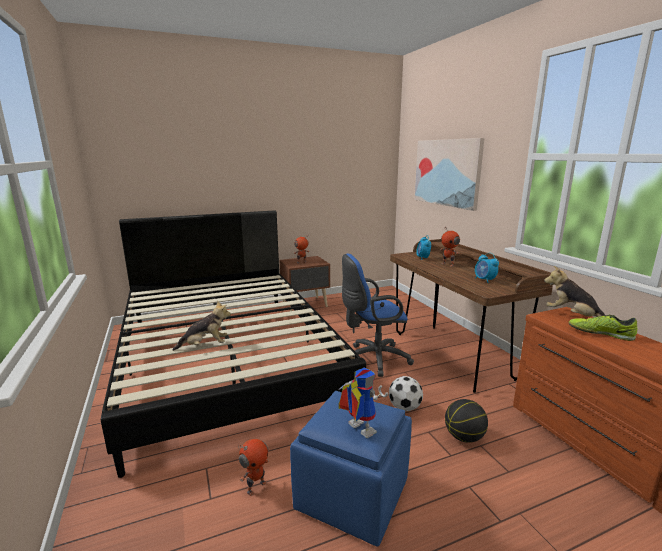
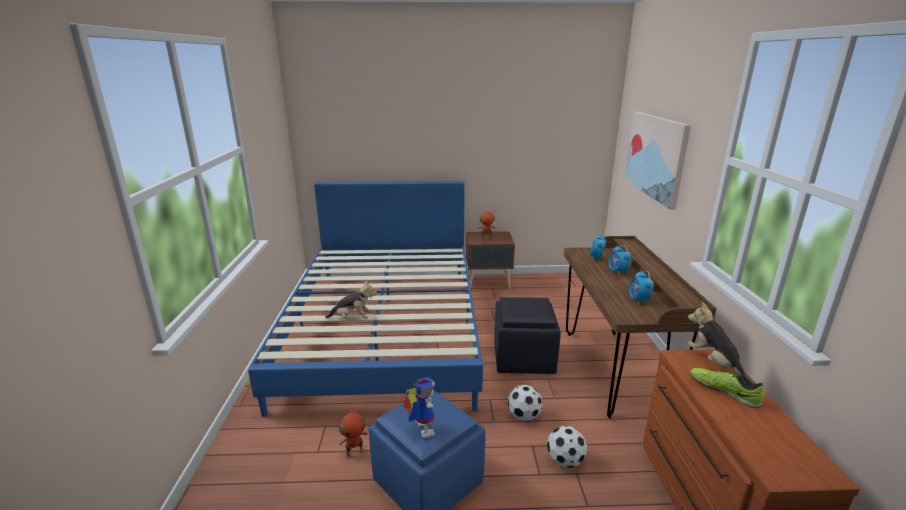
camera: 20 degrees right, 5 degrees up
black bed [101,210,366,478] -> blue bed [248,181,483,417]
blue office chair [342,254,414,377] -> black ottoman [494,297,561,374]
toy robot [440,227,460,267] -> alarm clock [608,245,631,276]
basketball [445,399,488,443] -> football [547,426,587,468]

